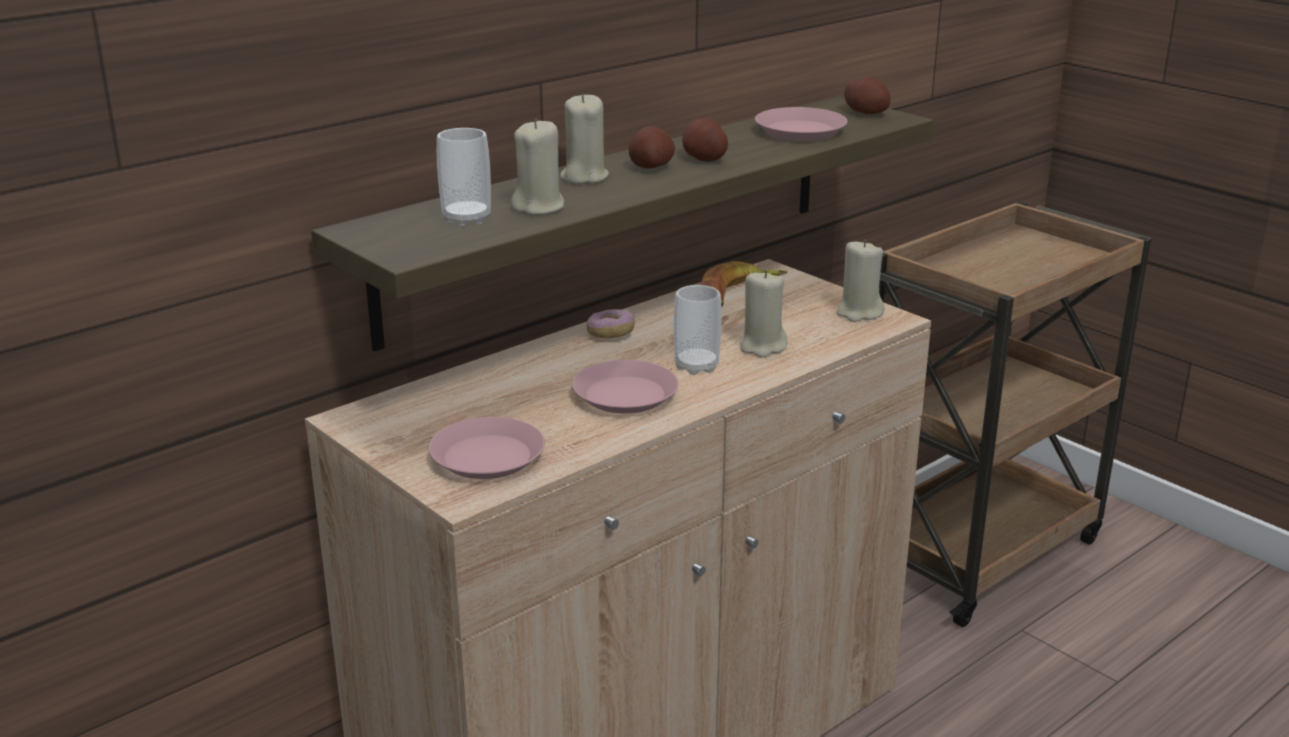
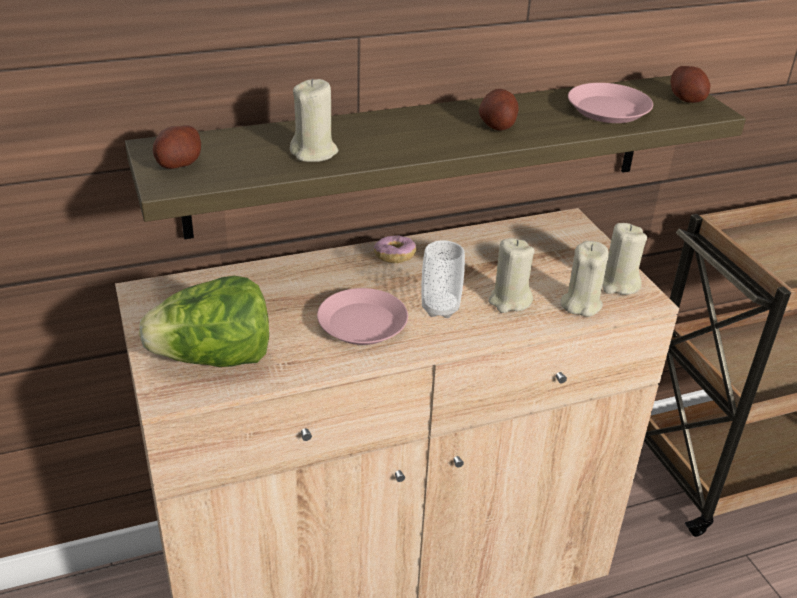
camera: 20 degrees right, 10 degrees up
pink plate [429,417,545,479] -> lettuce [139,276,269,367]
cup [437,128,491,226] -> none
beige candle [560,94,609,184] -> beige candle moved to [561,241,609,317]
potato [628,126,675,168] -> potato moved to [153,125,201,169]
banana [701,261,788,307] -> none

